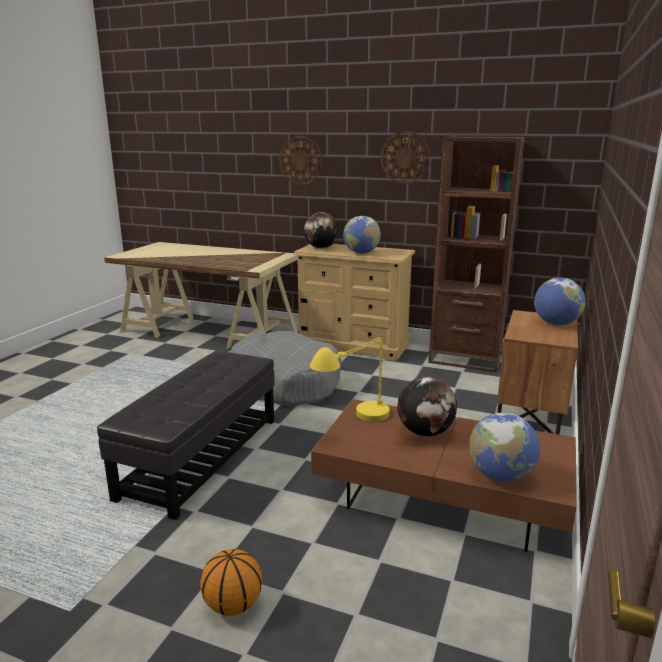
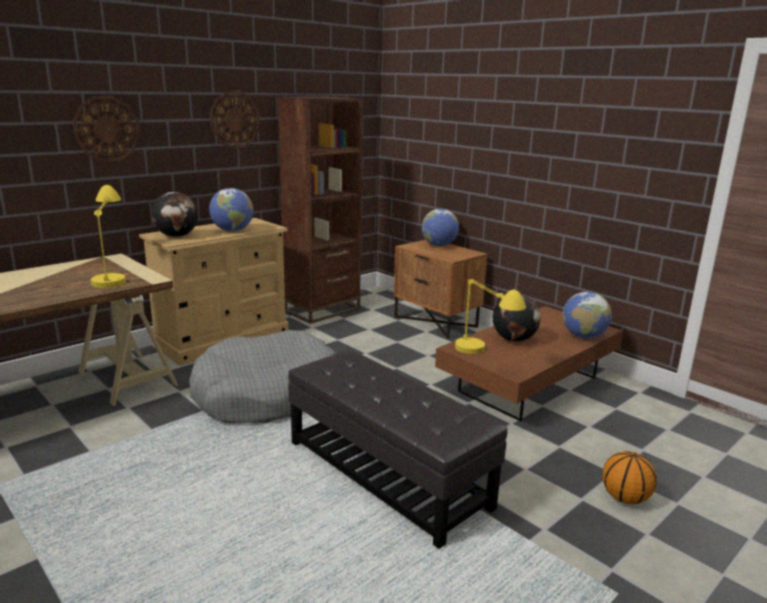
camera: 65 degrees left, 0 degrees up
none -> yellow table lamp [91,185,126,288]

